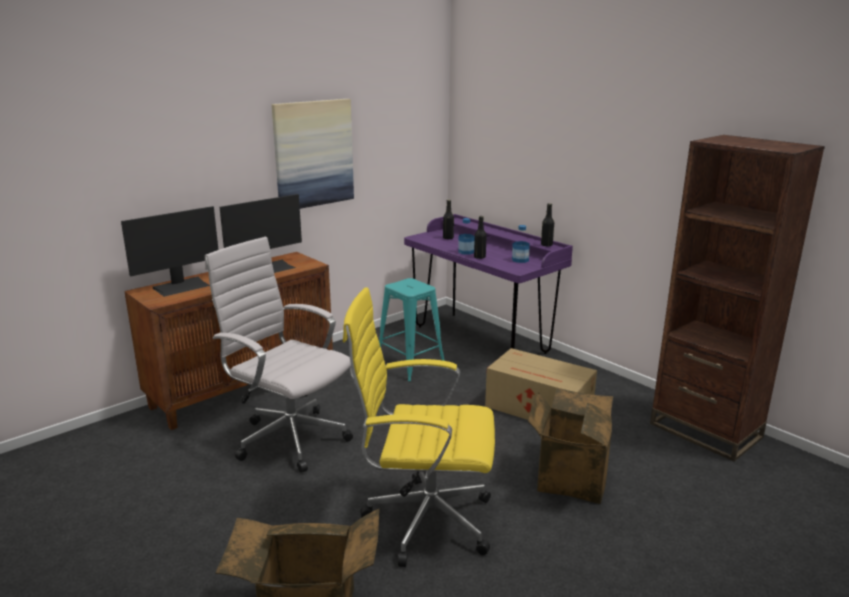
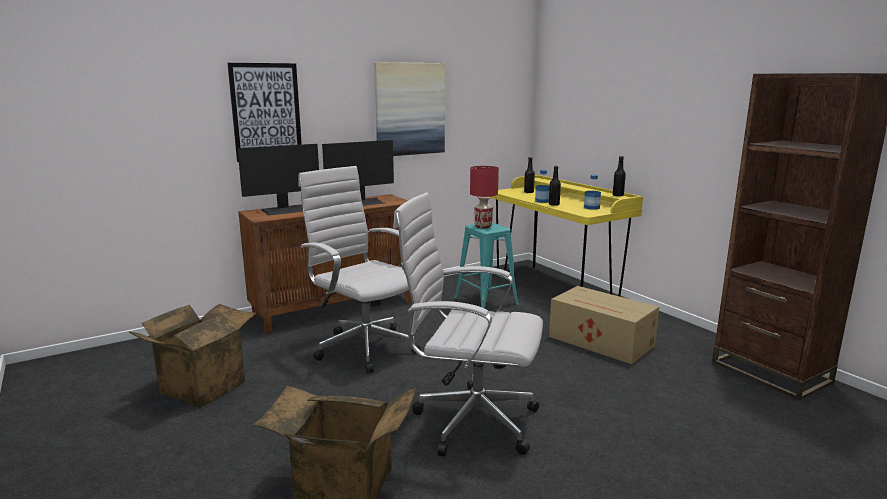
camera: 10 degrees right, 5 degrees down
yellow office chair [343,287,495,567] -> white office chair [393,193,543,456]
purple desk [404,214,573,354] -> yellow desk [490,175,643,297]
cardboard box [528,388,613,504] -> cardboard box moved to [128,304,258,408]
none -> picture [227,63,302,162]
none -> red table lamp [470,166,499,228]

